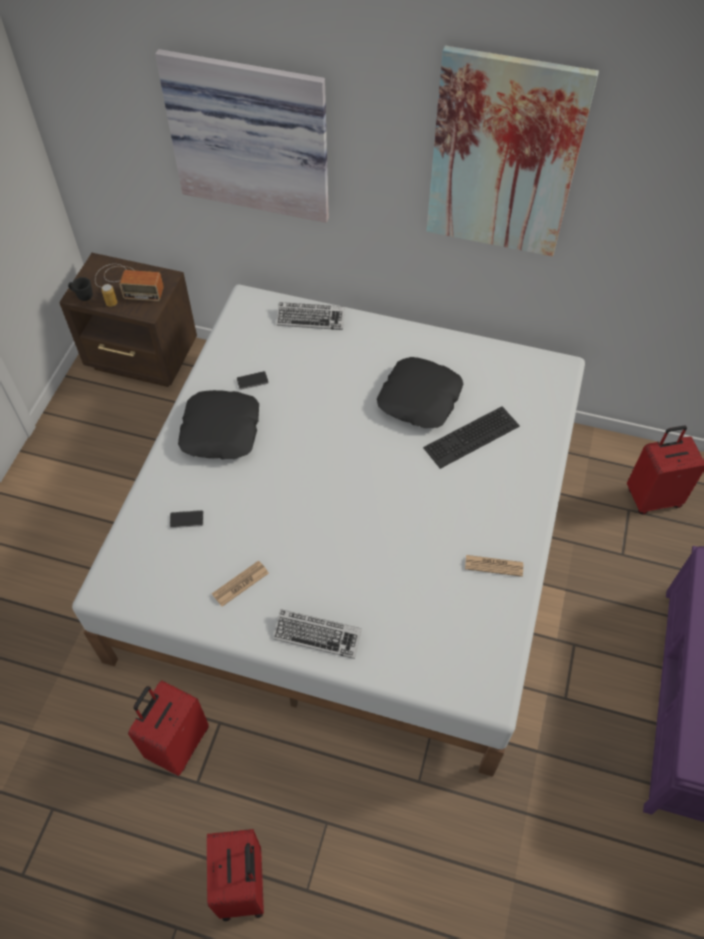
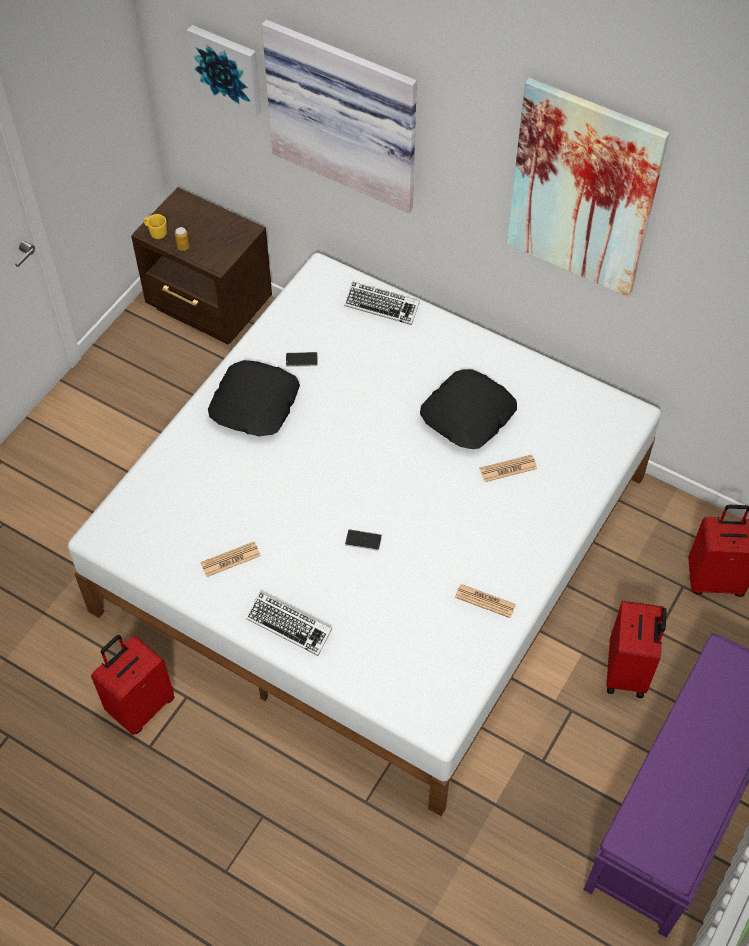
camera: 15 degrees right, 0 degrees up
black mug [68,277,93,301] -> yellow mug [144,214,167,239]
radio [95,264,164,301] -> none
phone [170,510,204,528] -> phone moved to [345,530,382,551]
red suitcase [207,829,264,921] -> red suitcase moved to [606,601,667,698]
keyboard [423,406,520,469] -> newspaper [480,455,537,482]
none -> picture [187,25,261,117]

